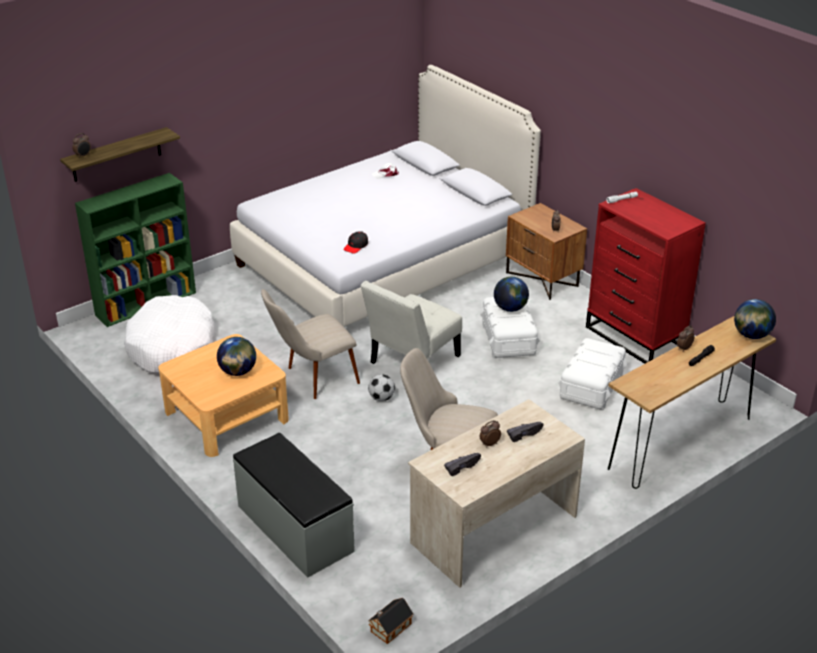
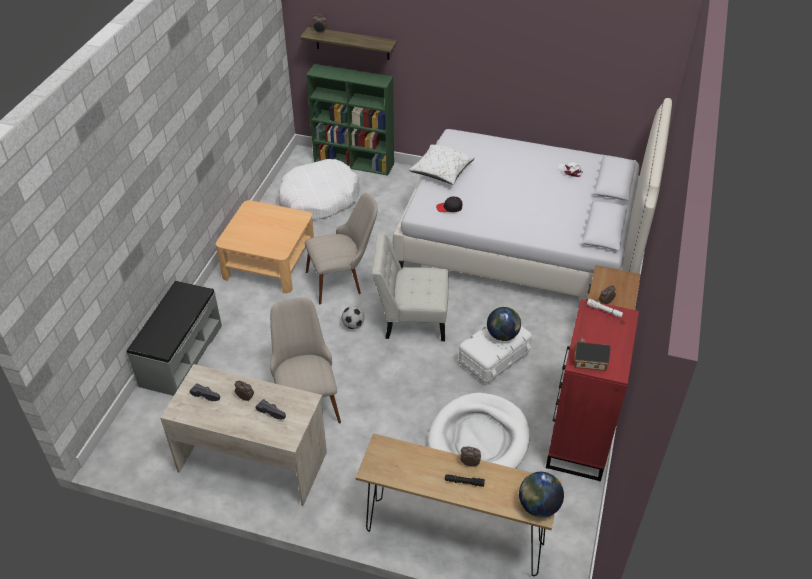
camera: 55 degrees right, 10 degrees up
globe [217,337,256,376] -> none
beige chair [261,289,360,399] -> beige chair turned 135 degrees clockwise [305,193,378,304]
toy house [368,598,413,644] -> toy house moved to [574,339,611,371]
white storage box [558,338,627,411] -> white dog bed [428,392,530,469]
none -> white pillow [409,144,474,185]

